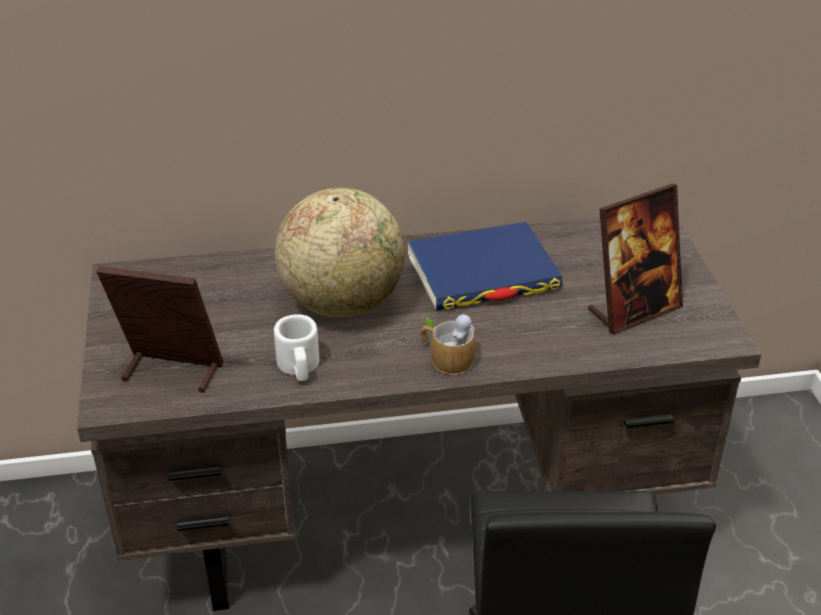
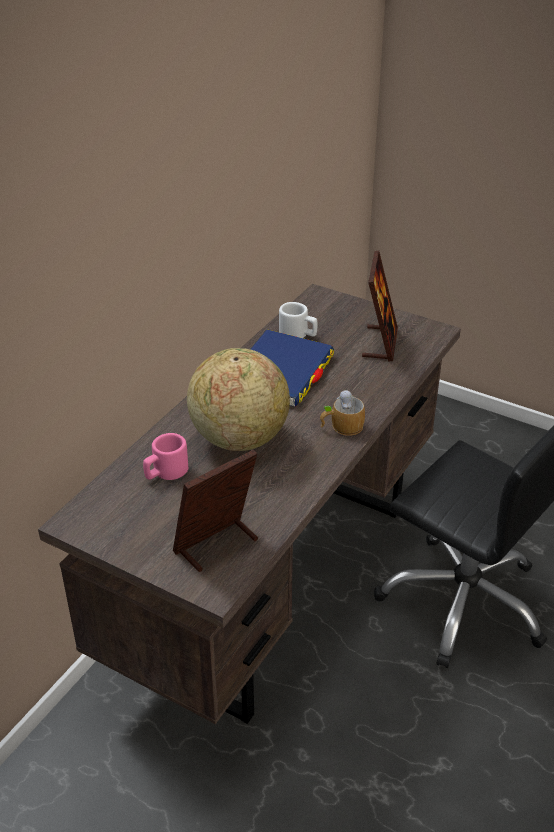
camera: 50 degrees left, 0 degrees up
white mug [274,314,319,381] -> white mug moved to [279,302,318,338]
none -> pink mug [143,433,188,480]

